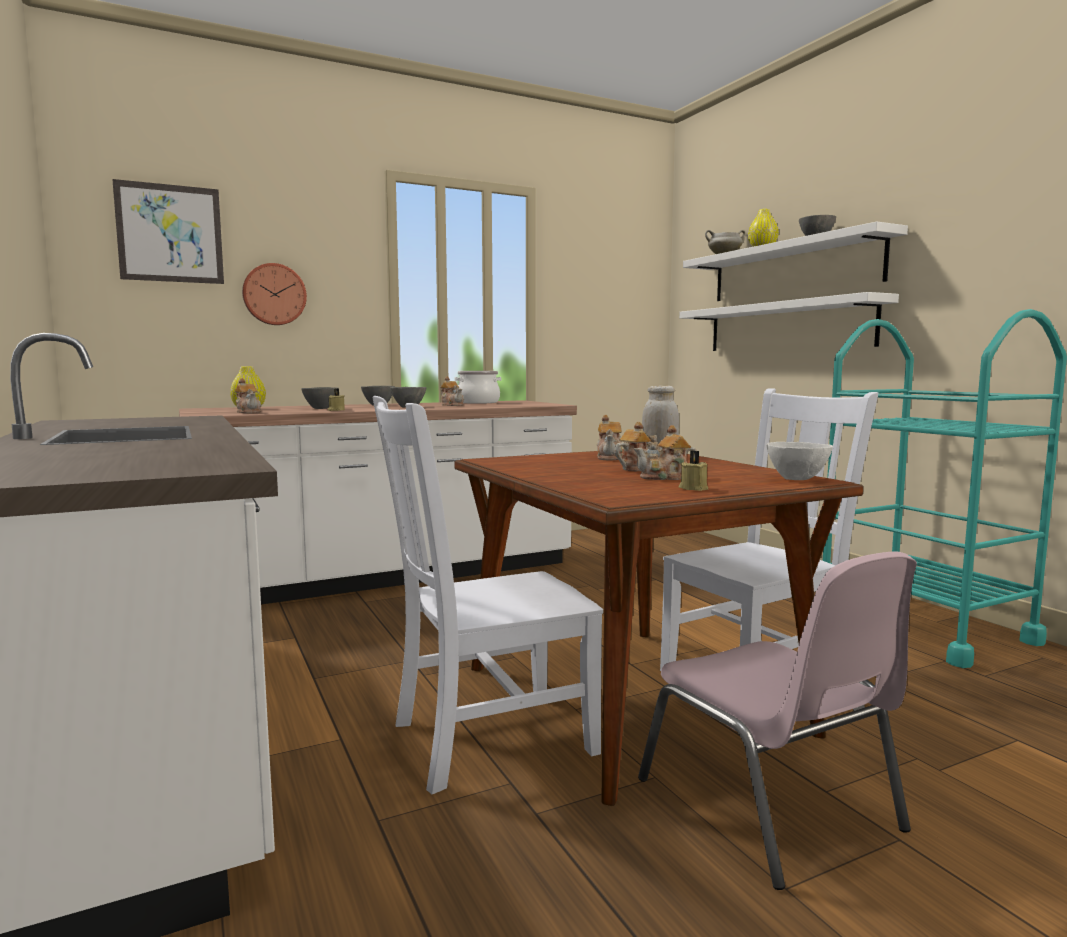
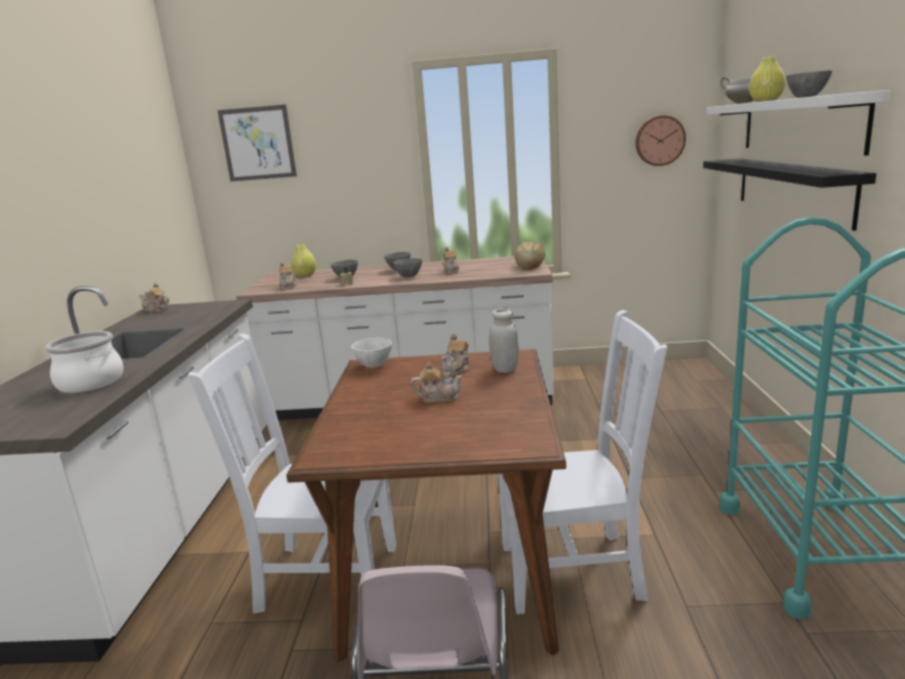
camera: 30 degrees right, 10 degrees up
wall clock [242,263,307,325] -> wall clock moved to [635,115,686,166]
cooking pot [454,371,501,404] -> cooking pot moved to [45,331,124,393]
teapot [634,425,697,480] -> teapot moved to [139,283,169,312]
white shelf [679,292,899,351] -> black shelf [703,158,877,231]
beige candle [679,451,708,491] -> none
white bowl [766,442,833,480] -> white bowl moved to [351,338,392,368]
none -> bread [515,242,545,270]

